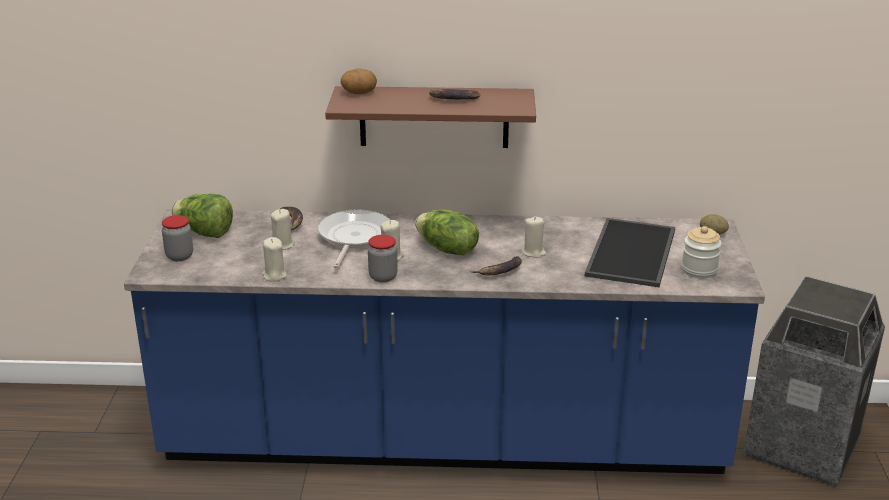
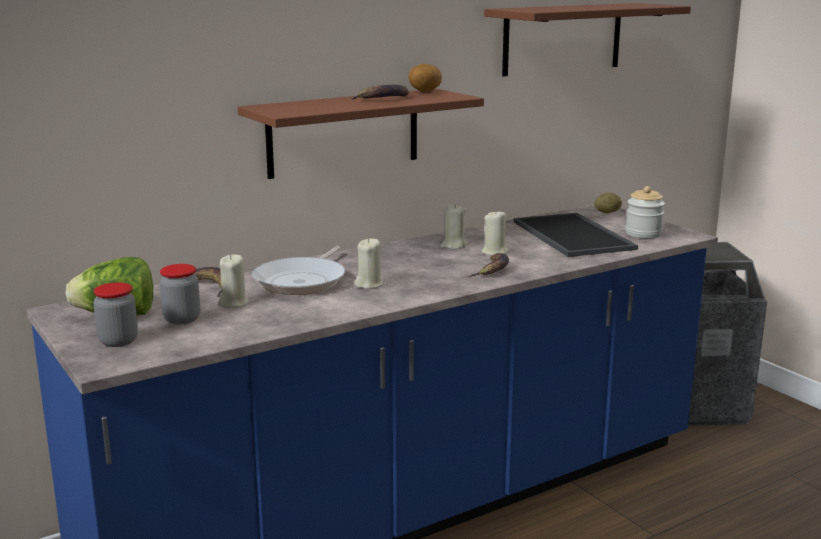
camera: 35 degrees left, 10 degrees down
beige candle [262,237,287,282] -> beige candle moved to [441,204,467,249]
frying pan [318,209,390,269] -> frying pan turned 135 degrees counterclockwise [252,246,345,295]
potato [341,68,377,94] -> potato moved to [408,64,442,92]
jar [368,235,398,283] -> jar moved to [160,264,200,324]
lettuce [415,210,479,255] -> none
none -> brown shelf [484,3,691,77]

